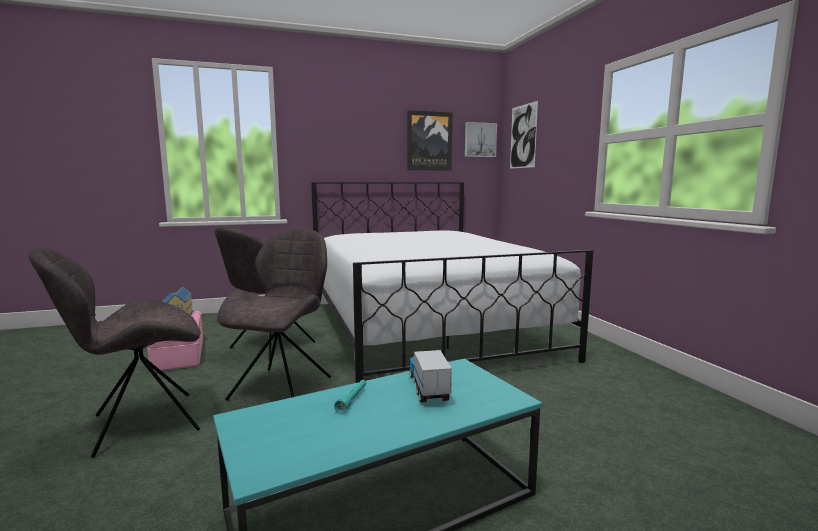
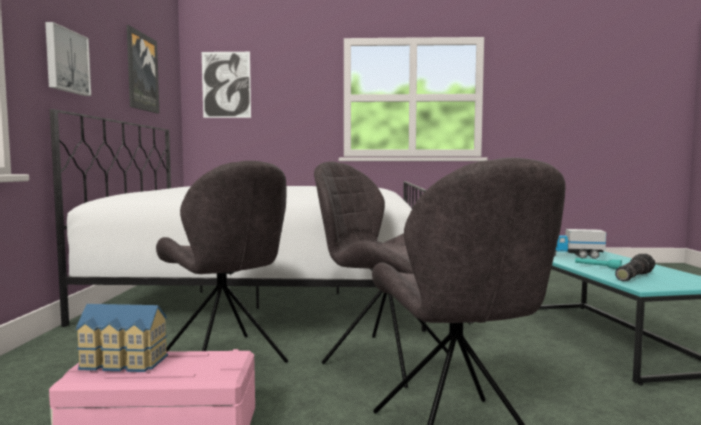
camera: 70 degrees left, 5 degrees down
picture [465,122,497,157] -> picture moved to [45,22,91,96]
none -> flashlight [615,254,655,281]

